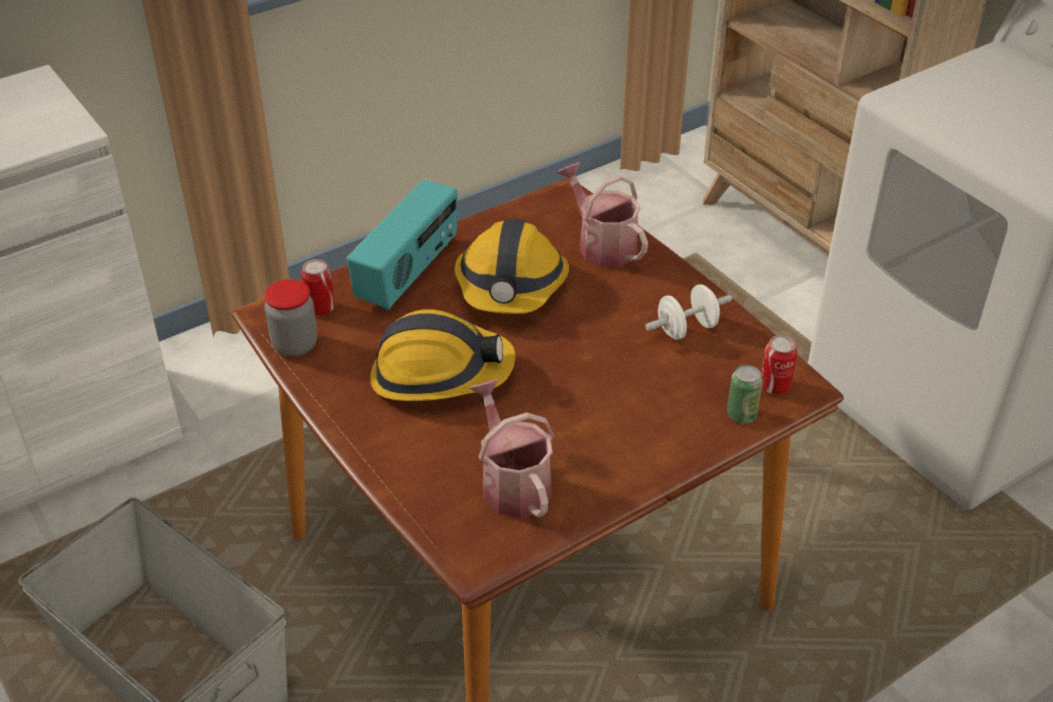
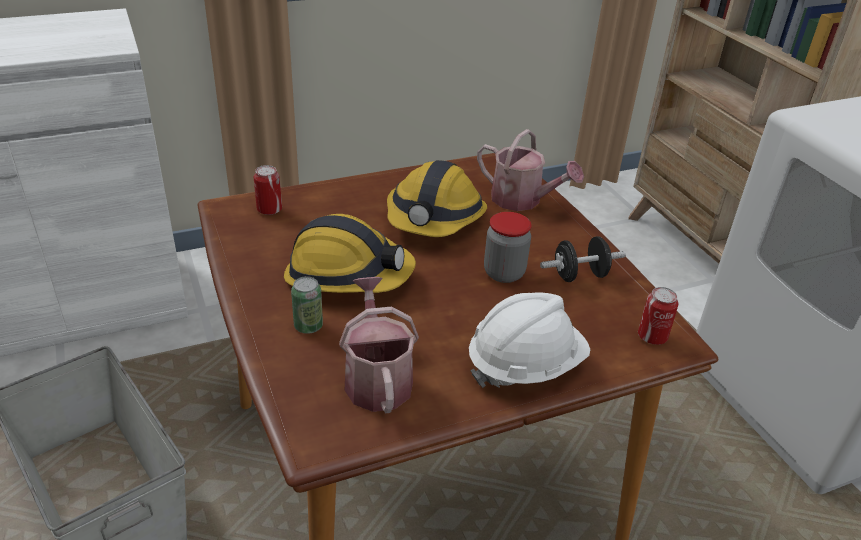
camera: 10 degrees right, 5 degrees down
jar [264,279,318,356] -> jar moved to [484,212,531,283]
radio [346,179,458,311] -> none
watering can [557,162,648,267] -> watering can turned 150 degrees clockwise [477,129,584,211]
white dumbbell [645,284,732,340] -> black dumbbell [540,236,626,282]
can [727,365,763,423] -> can moved to [291,276,323,334]
none -> white hard hat [469,292,590,388]

